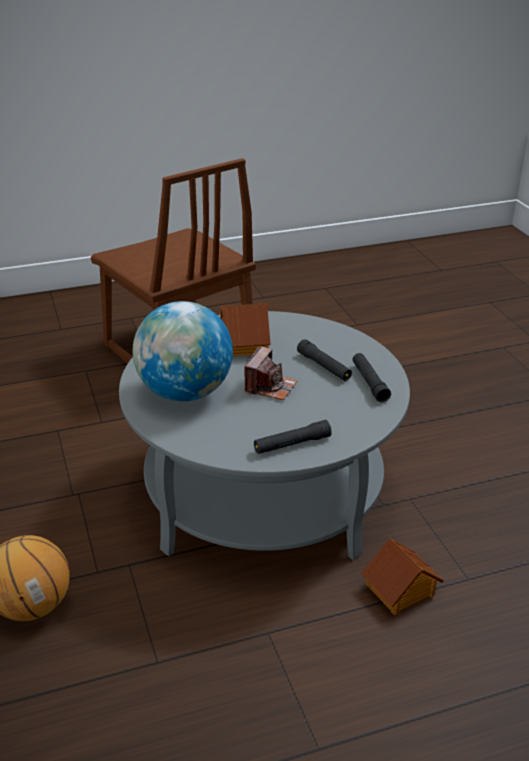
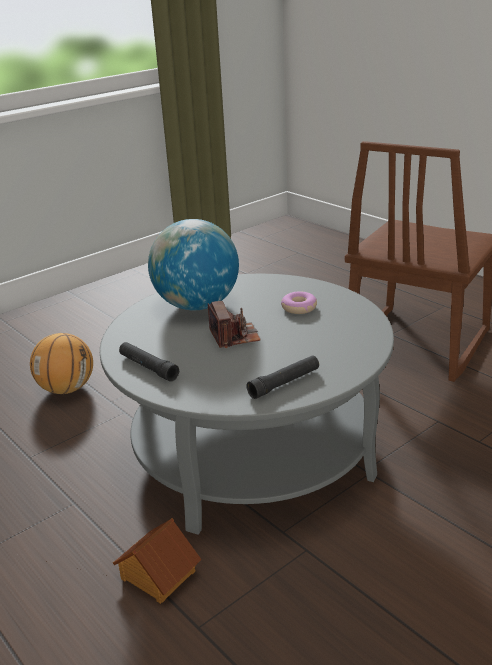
camera: 70 degrees right, 5 degrees down
toy house [220,303,271,356] -> donut [281,291,317,314]
camera [244,346,298,400] -> camera turned 105 degrees counterclockwise [208,301,261,348]
black flashlight [297,339,352,381] -> none

